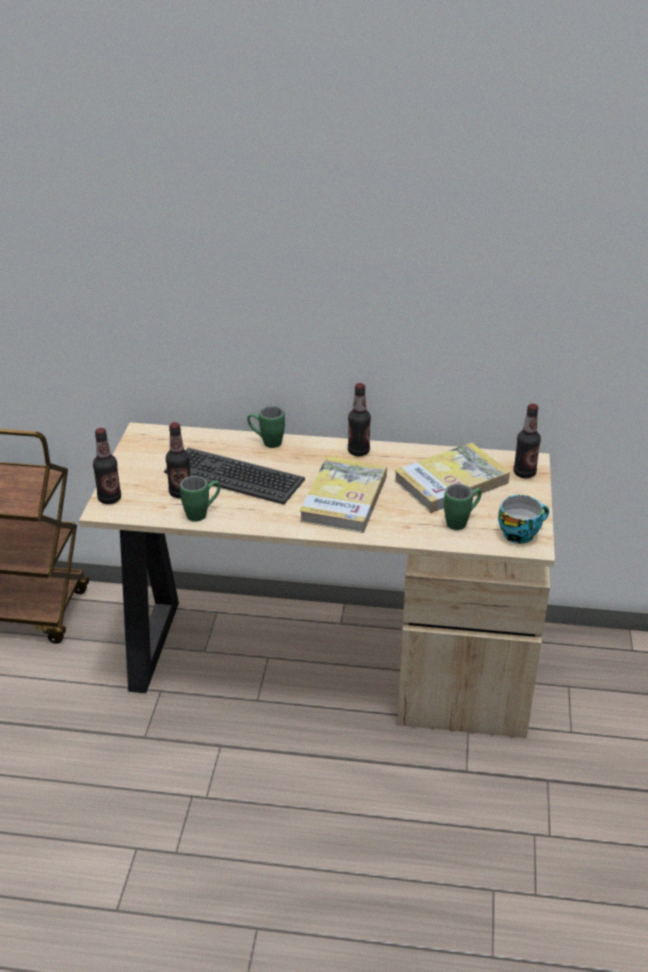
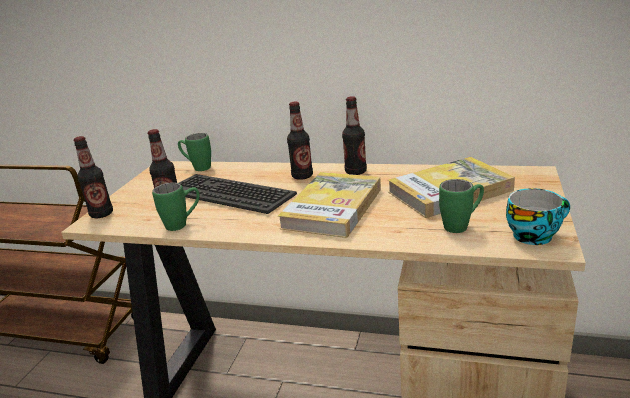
camera: 10 degrees right, 10 degrees down
green mug [247,406,285,448] -> green mug moved to [178,133,211,171]
bottle [514,404,541,478] -> bottle moved to [287,102,313,180]

